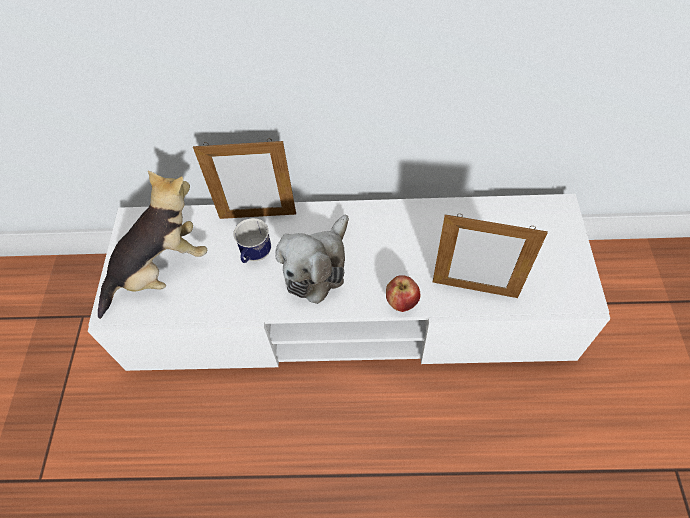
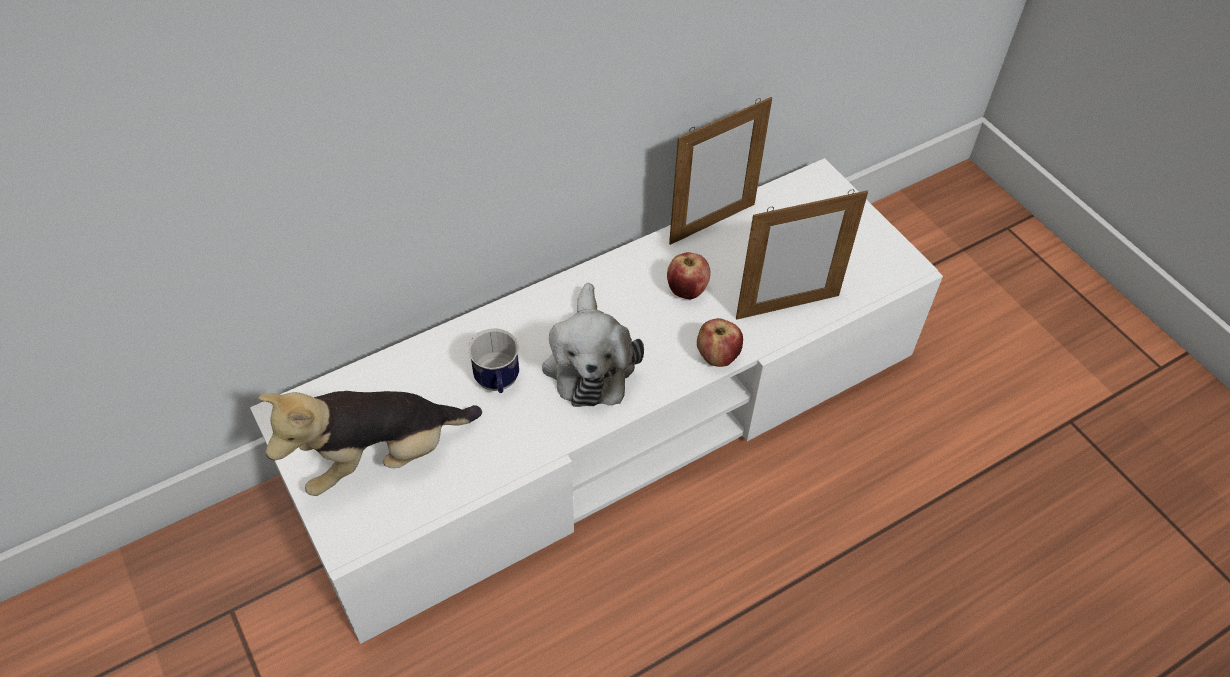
camera: 35 degrees left, 5 degrees down
plush toy [98,171,207,319] -> plush toy turned 135 degrees counterclockwise [259,391,482,496]
picture frame [193,139,296,219] -> picture frame moved to [669,97,772,245]
none -> apple [667,252,711,299]

